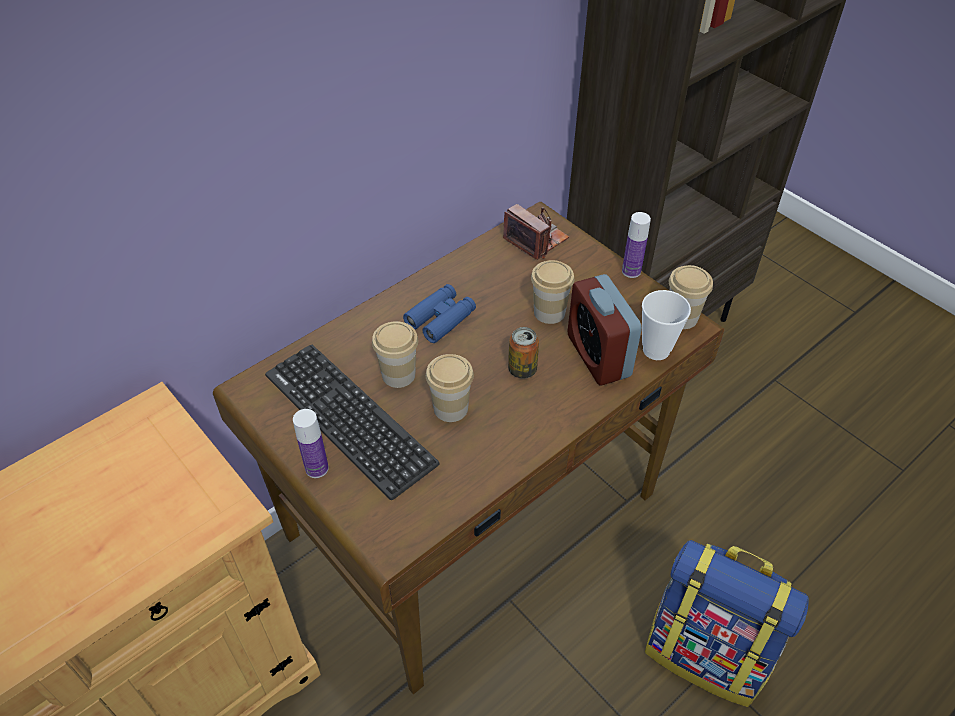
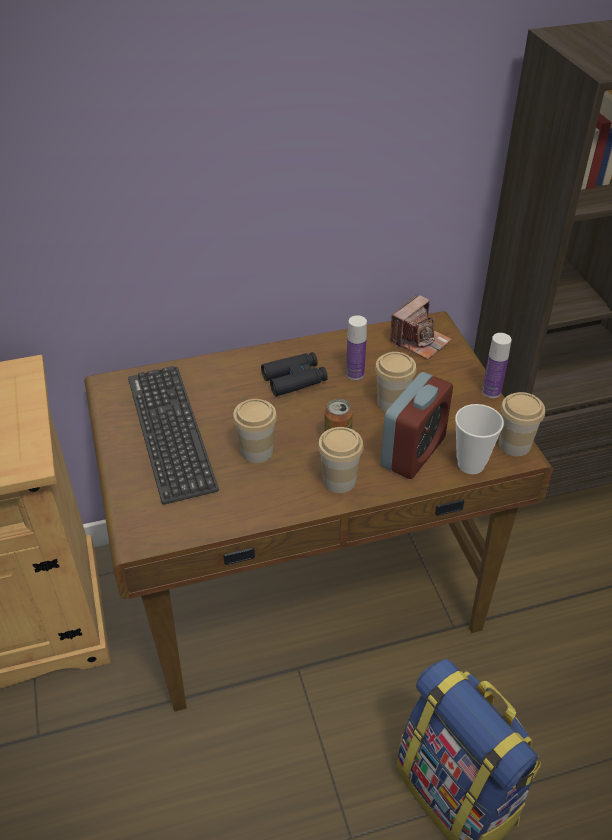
camera: 25 degrees right, 5 degrees down
bottle [293,409,329,478] -> bottle moved to [346,315,367,380]
cup [372,321,418,388] -> cup moved to [318,427,364,493]
blue binoculars [403,284,476,343] -> black binoculars [261,352,328,396]
camera [503,204,569,260] -> camera turned 60 degrees clockwise [390,294,452,360]
alarm clock [568,274,642,386] -> alarm clock turned 150 degrees counterclockwise [381,372,453,479]

